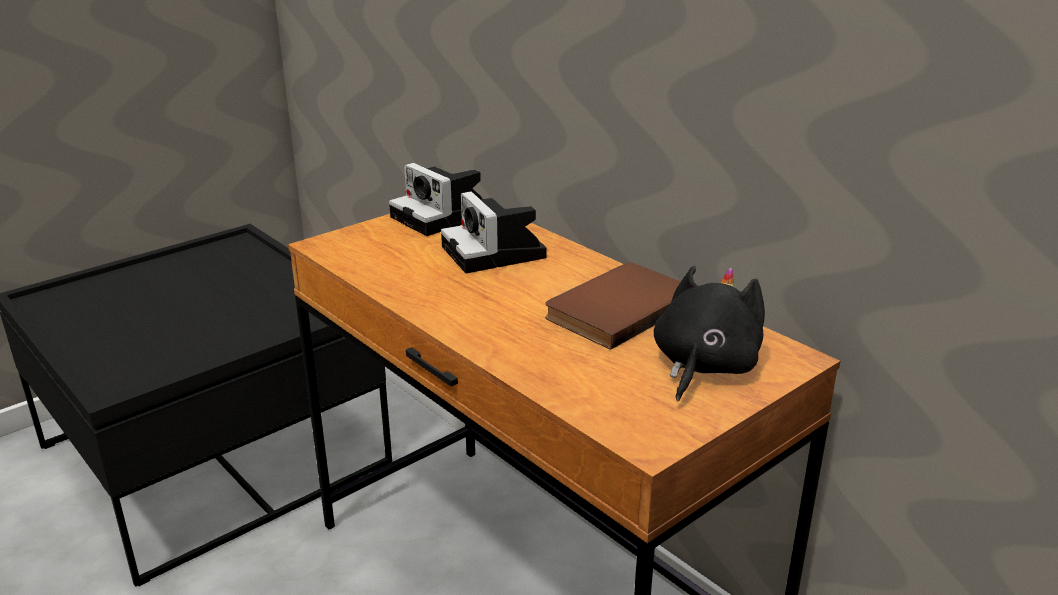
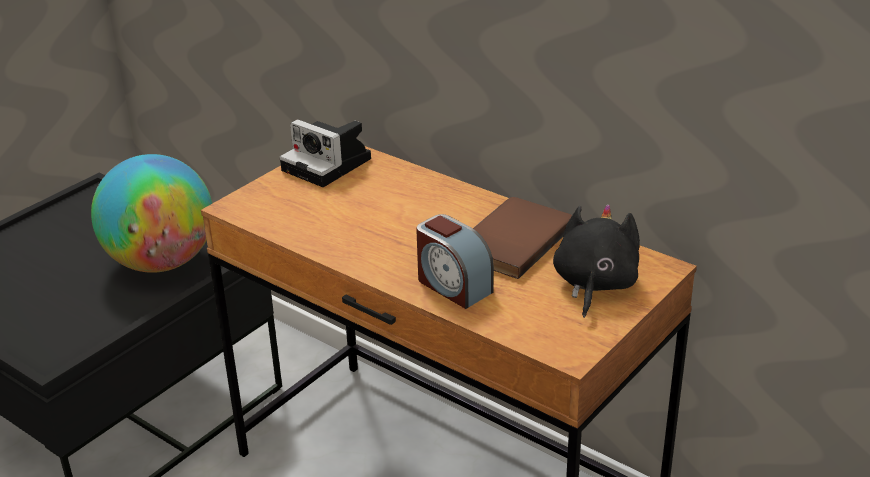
camera: 10 degrees left, 5 degrees up
camera [441,192,547,273] -> none
none -> globe [91,154,212,273]
none -> alarm clock [416,214,494,309]

